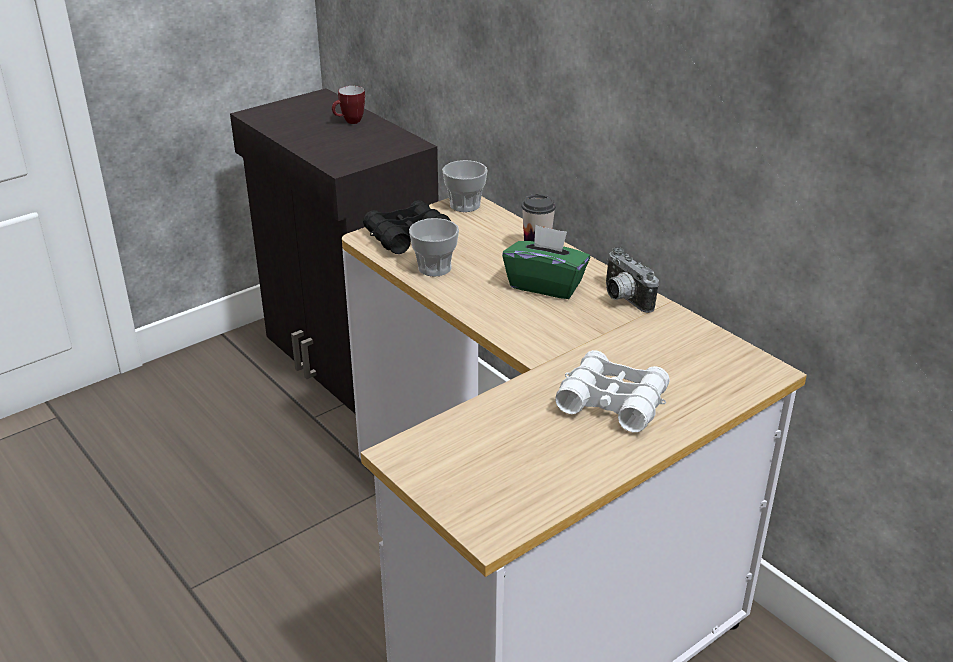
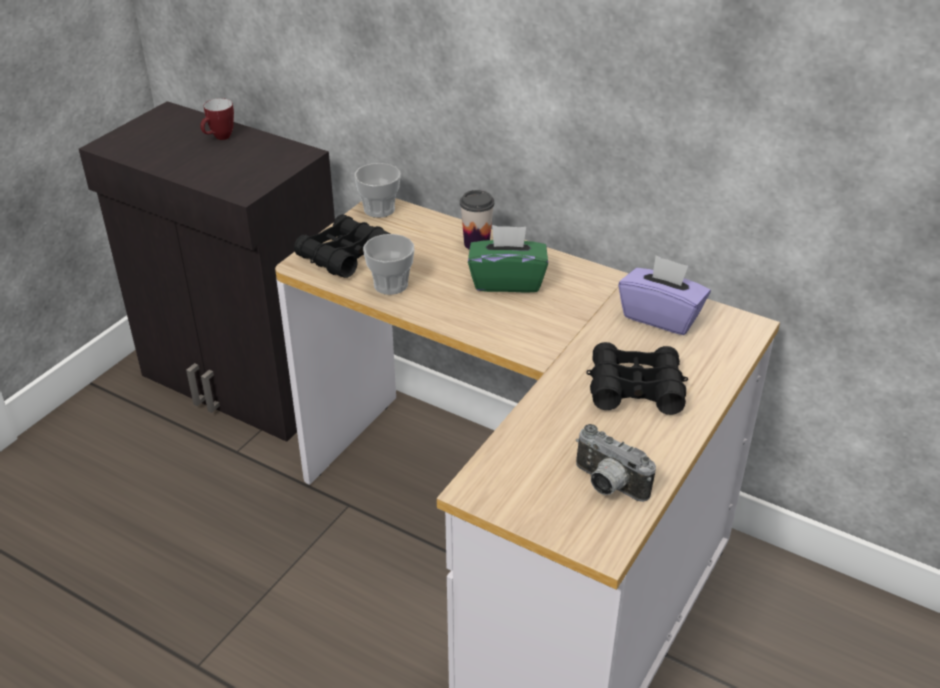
camera: 20 degrees left, 5 degrees up
white binoculars [555,350,670,432] -> black binoculars [586,342,688,415]
camera [606,247,659,313] -> camera moved to [576,424,656,502]
none -> purple tissue box [618,255,711,335]

